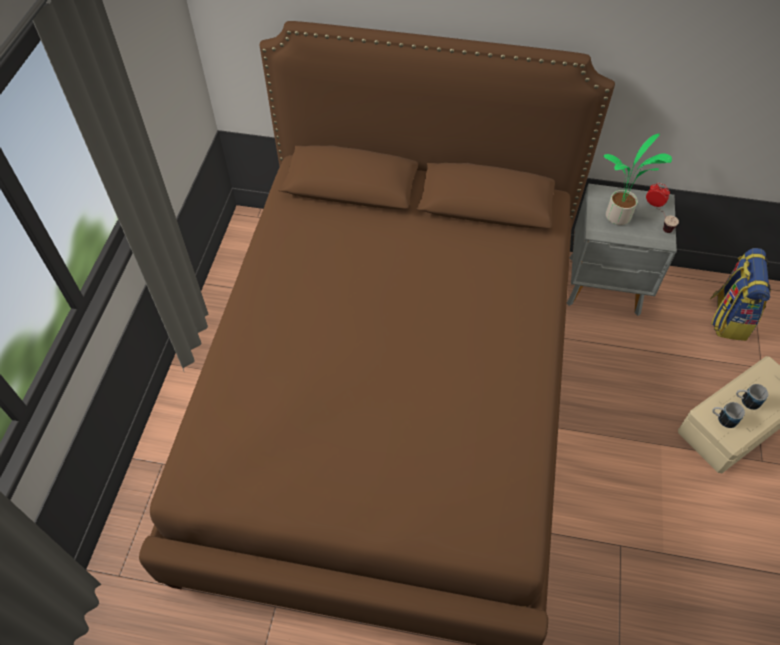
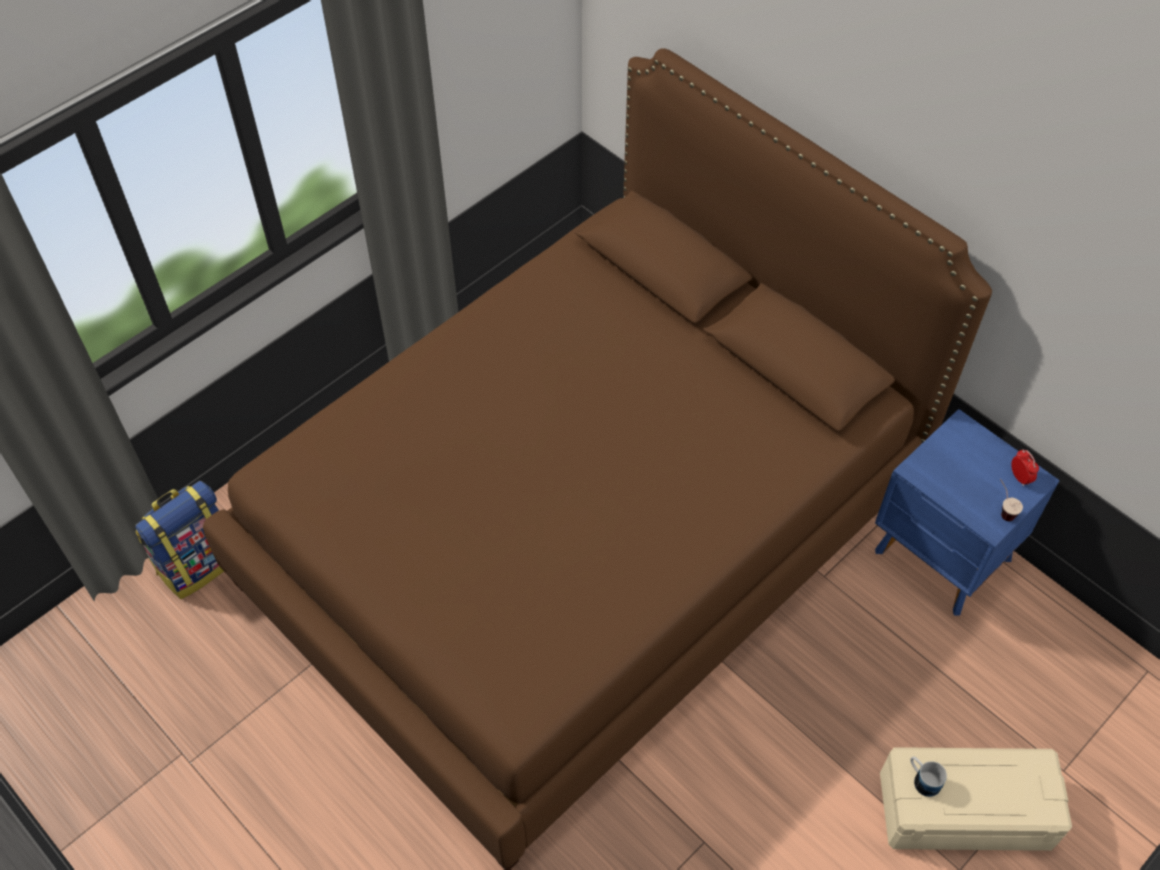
camera: 35 degrees right, 0 degrees up
grey nightstand [567,183,677,316] -> blue nightstand [875,409,1060,616]
potted plant [603,134,672,225] -> none
backpack [710,248,771,341] -> backpack moved to [135,481,224,599]
mug [736,384,768,410] -> none

